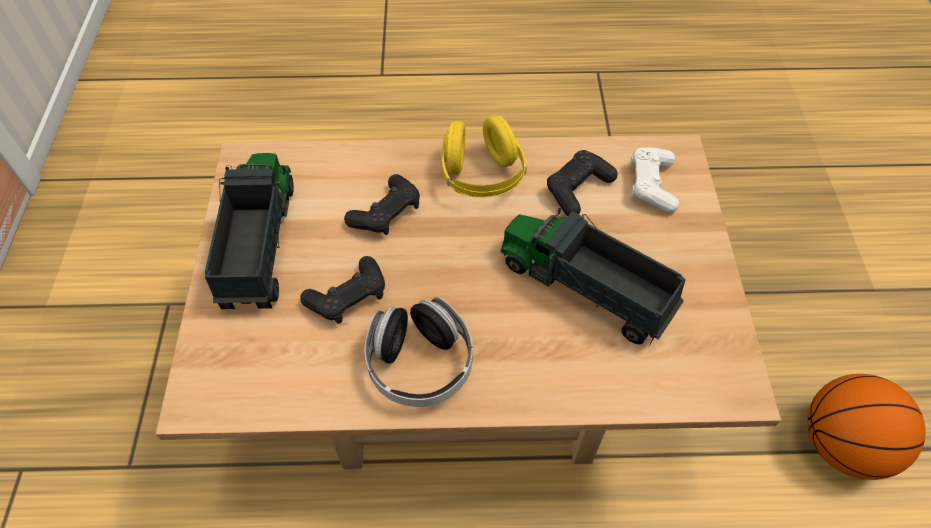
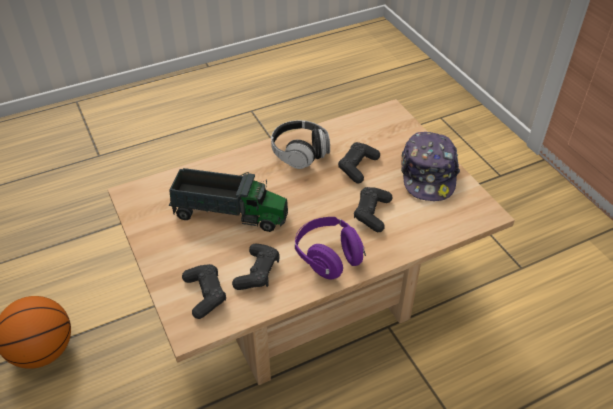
camera: 155 degrees right, 10 degrees down
toy truck [205,153,294,309] -> cap [401,132,460,201]
yellow headphones [441,115,526,198] -> purple headphones [295,217,366,280]
white game controller [630,147,679,213] -> black game controller [182,264,226,319]

